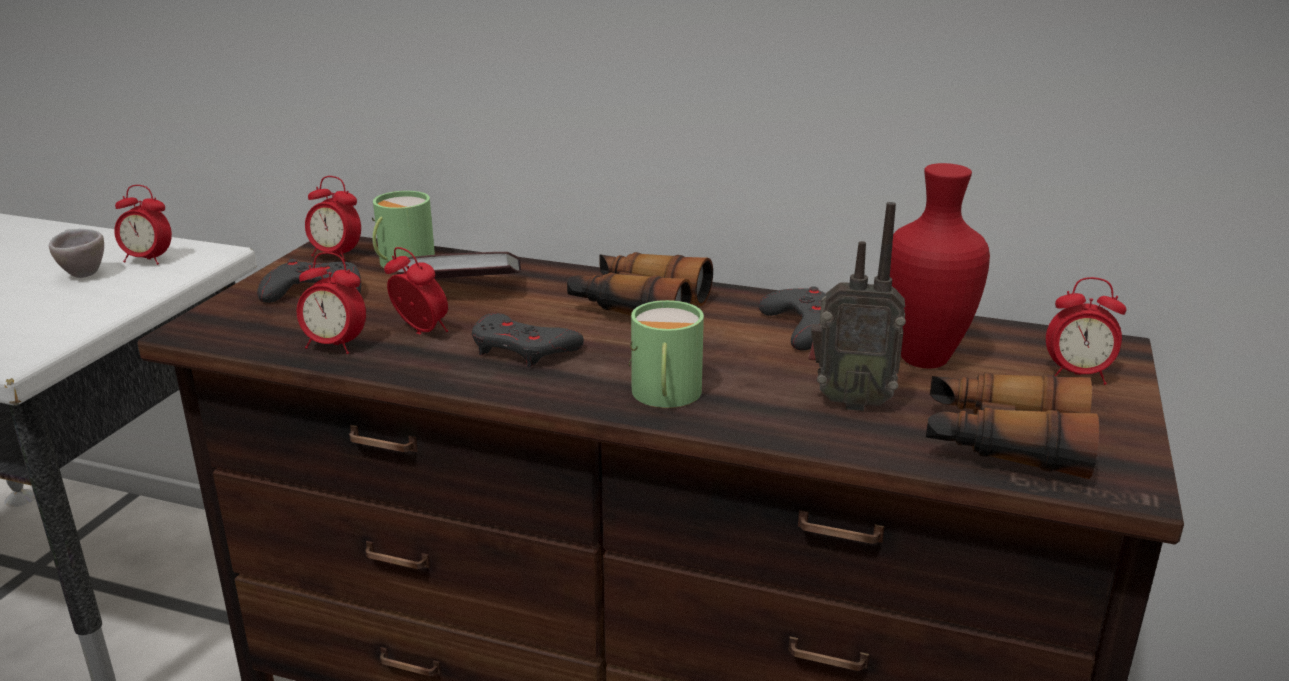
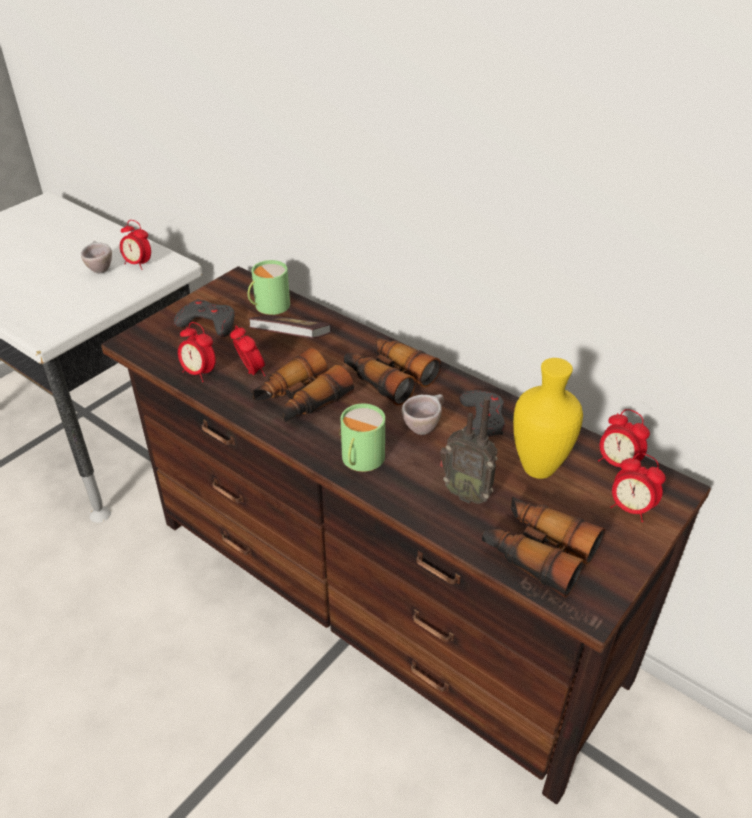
camera: 20 degrees right, 15 degrees up
alarm clock [305,176,361,262] -> alarm clock moved to [598,409,650,467]
grey game controller [472,313,584,367] -> binoculars [252,348,354,422]
red vase [890,163,990,368] -> yellow vase [513,358,583,479]
none -> beige cup [402,394,444,435]

